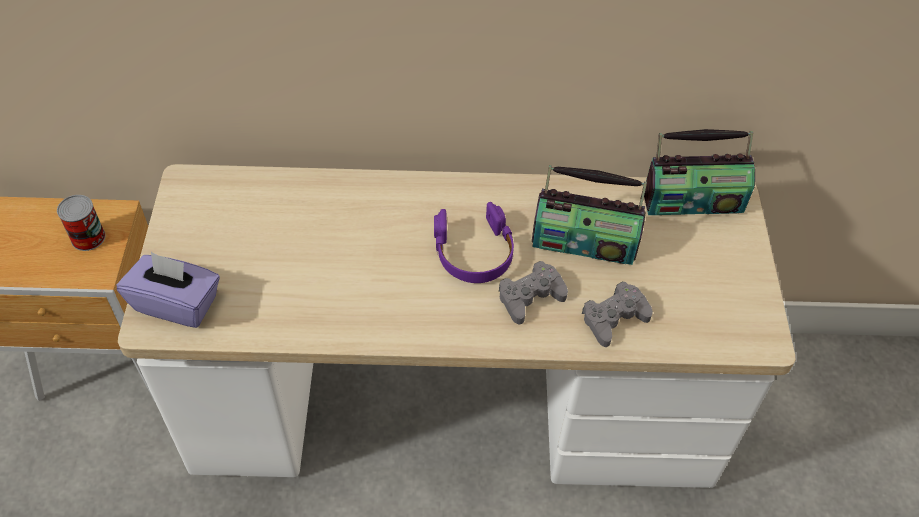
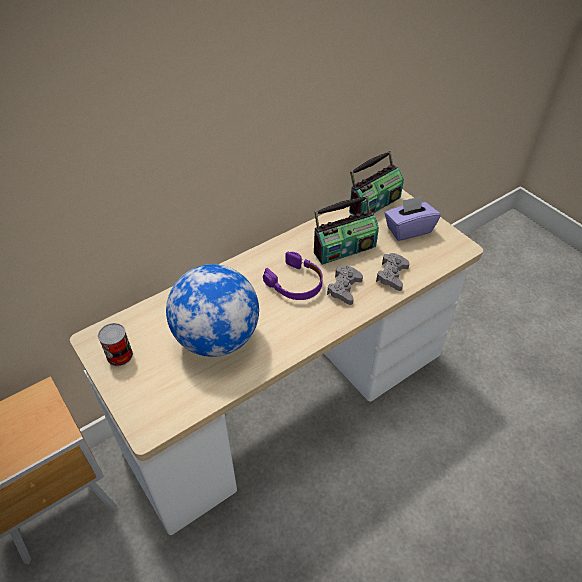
camera: 35 degrees left, 5 degrees down
can [57,195,106,251] -> can moved to [98,323,133,366]
purple tissue box [116,252,220,328] -> purple tissue box moved to [385,196,441,241]
none -> globe [166,264,259,357]

